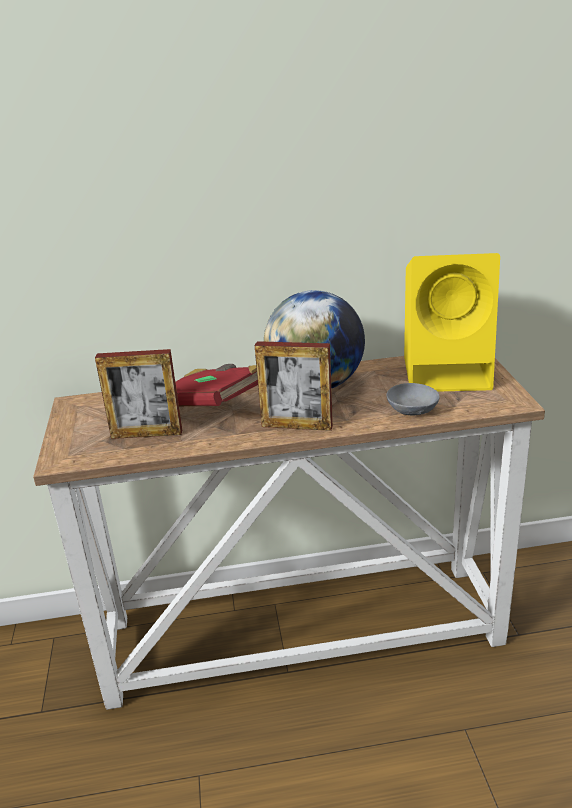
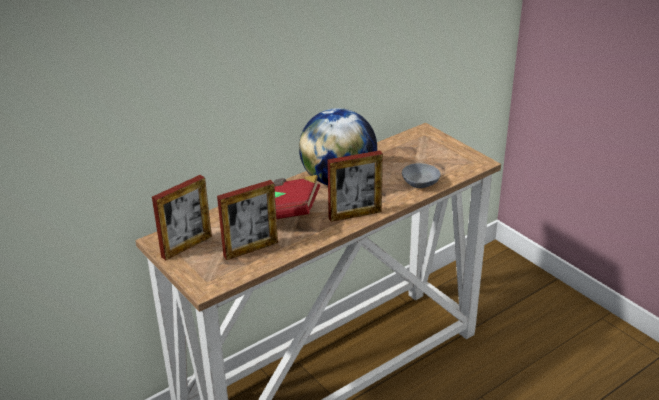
camera: 30 degrees left, 5 degrees up
yellow speaker [404,253,500,392] -> none
none -> picture frame [152,175,212,260]

